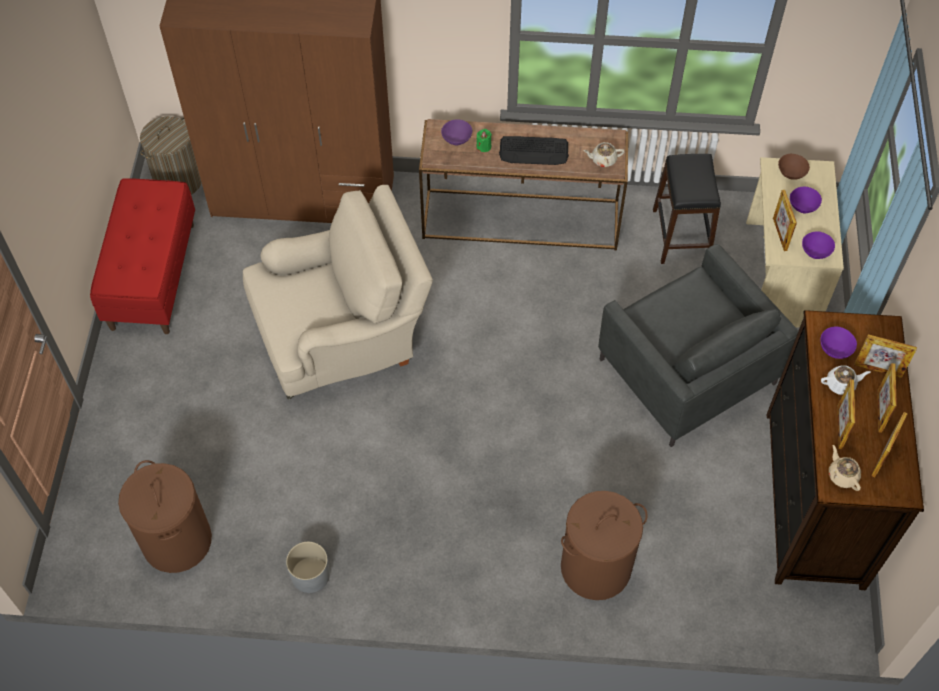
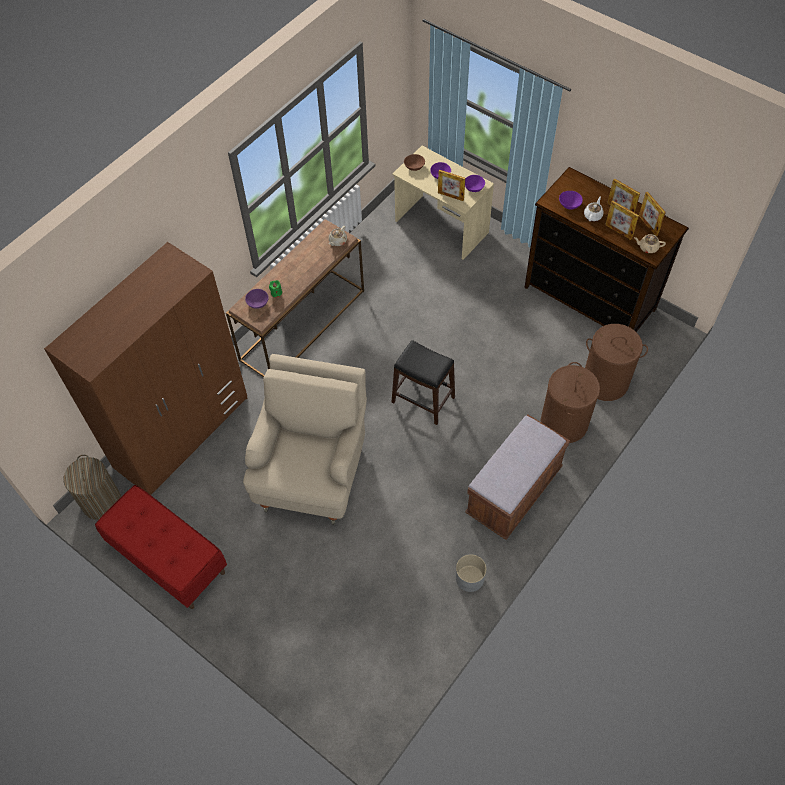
camera: 55 degrees left, 0 degrees up
brown laundry basket [118,460,212,573] -> brown laundry basket moved to [585,324,648,401]
keyboard [499,136,569,165] -> none
grey armchair [598,244,798,447] -> none
black stool [653,154,721,264] -> black stool moved to [391,340,455,425]
picture frame [854,334,917,378] -> none
none -> brown bench [465,415,570,540]

